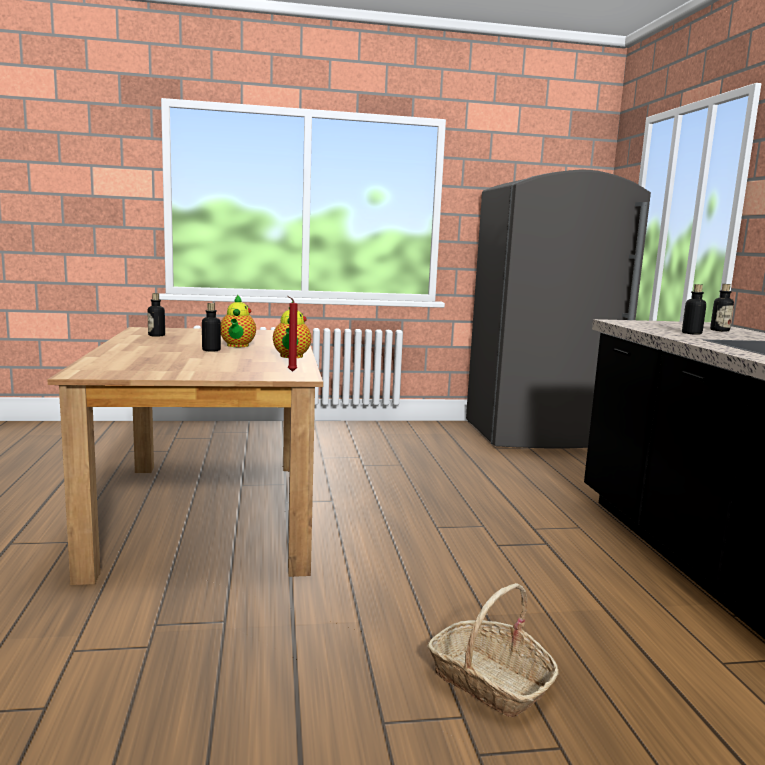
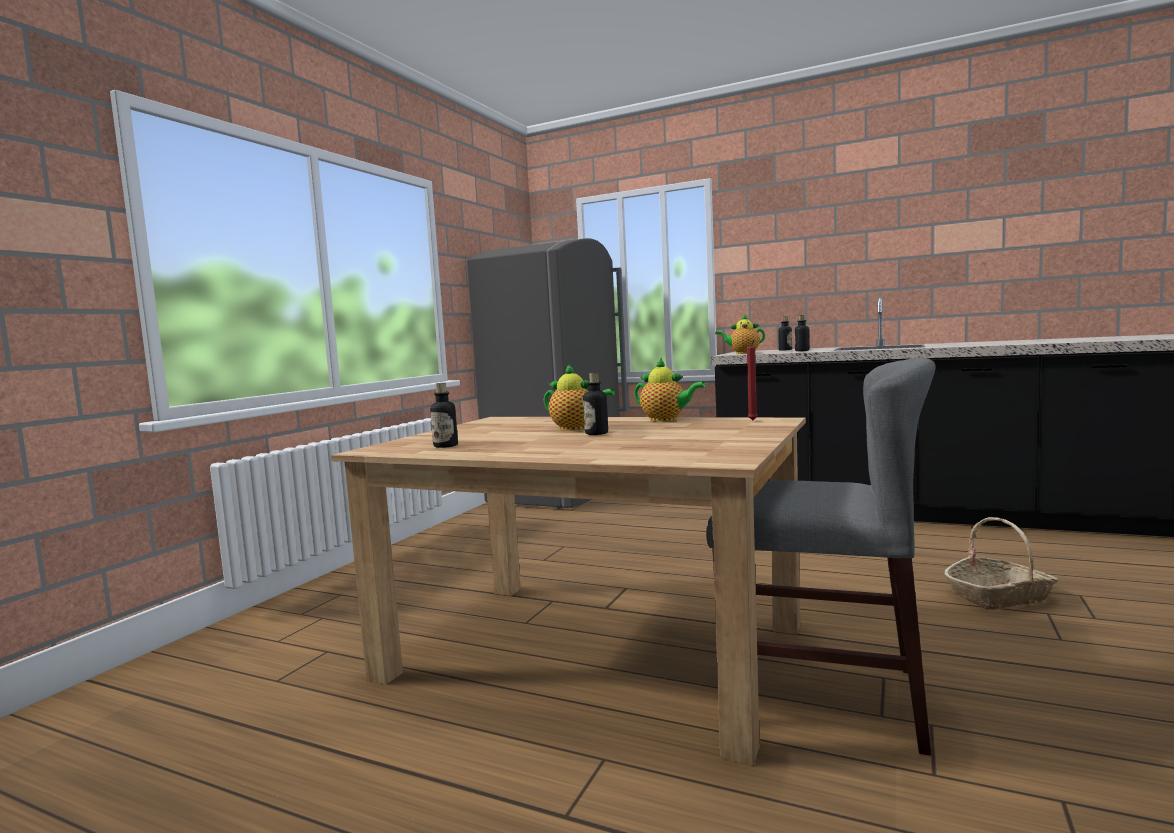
camera: 55 degrees left, 5 degrees down
none -> grey chair [706,358,935,756]
none -> teapot [715,314,765,354]

